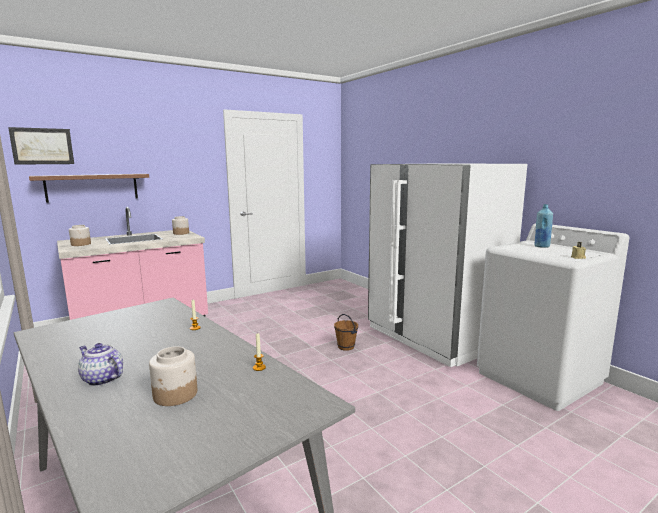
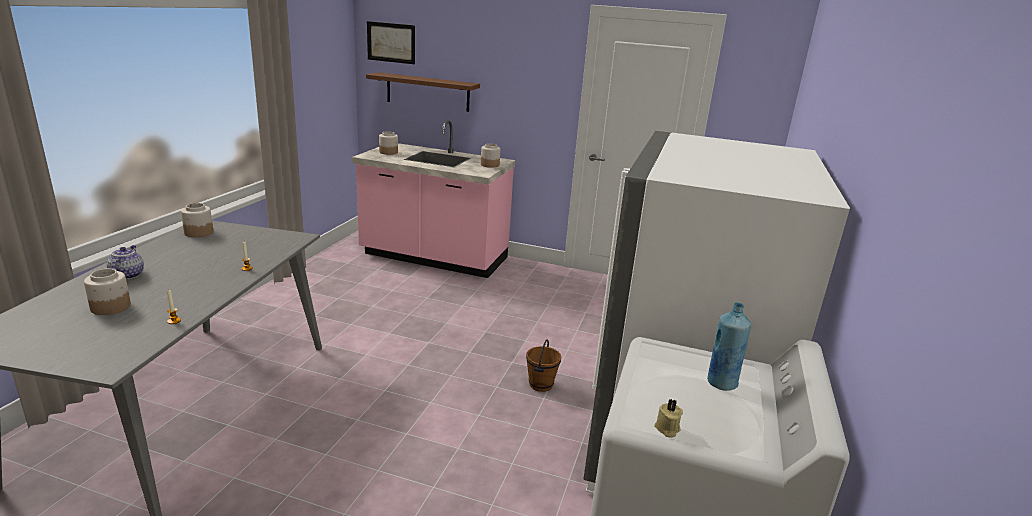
camera: 50 degrees right, 10 degrees up
none -> jar [181,203,213,237]

